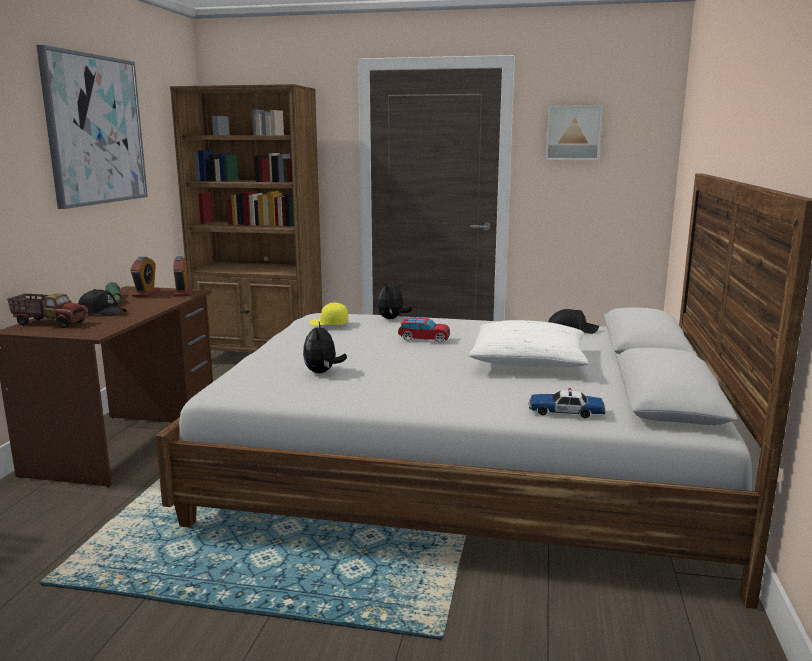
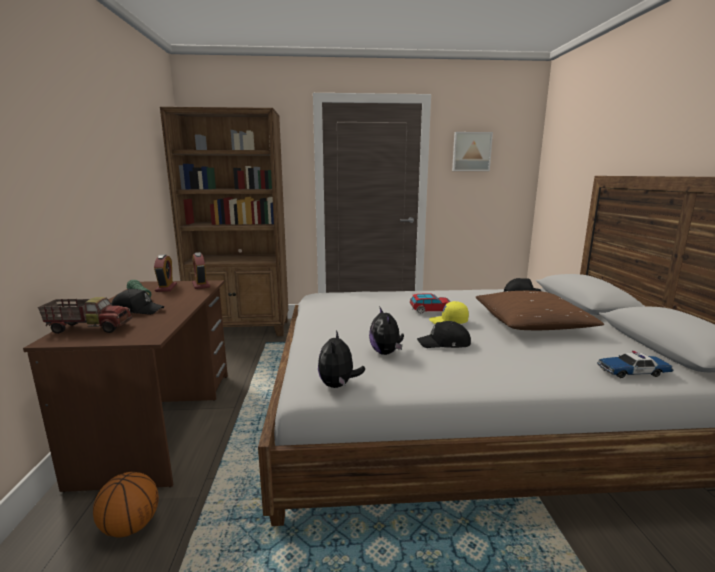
camera: 15 degrees left, 0 degrees up
picture [36,45,148,209] -> none
yellow cap [310,302,348,326] -> yellow cap moved to [429,301,469,324]
plush toy [377,280,412,319] -> plush toy moved to [318,330,365,388]
white pillow [469,320,589,368] -> brown pillow [476,291,604,330]
none -> basketball [93,472,159,538]
none -> black cap [417,321,471,348]

